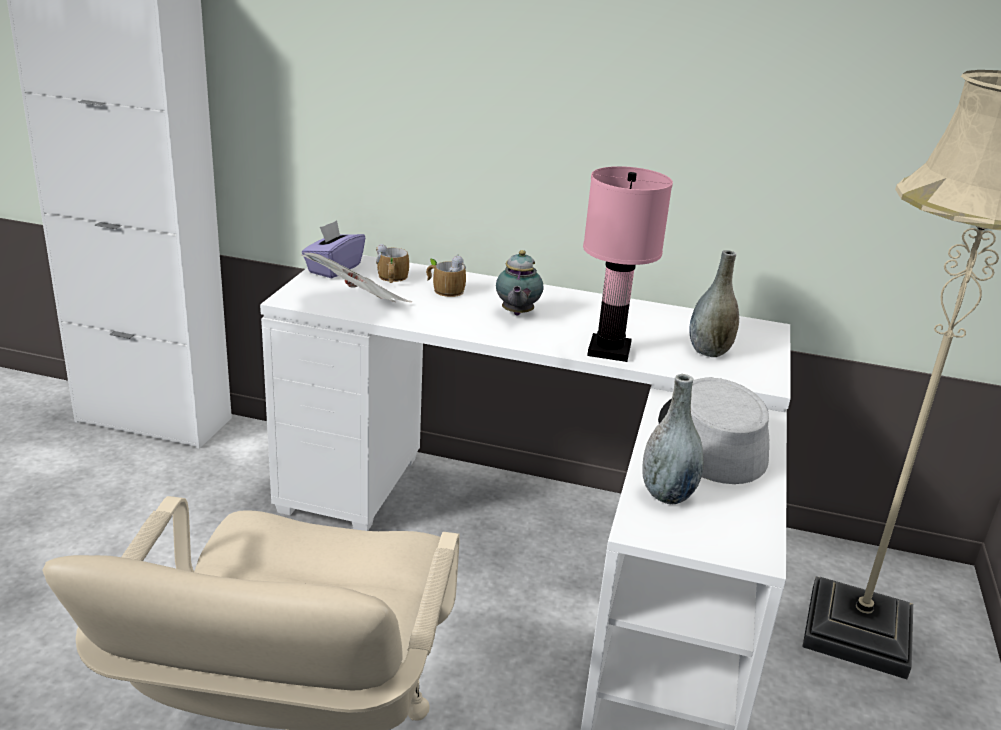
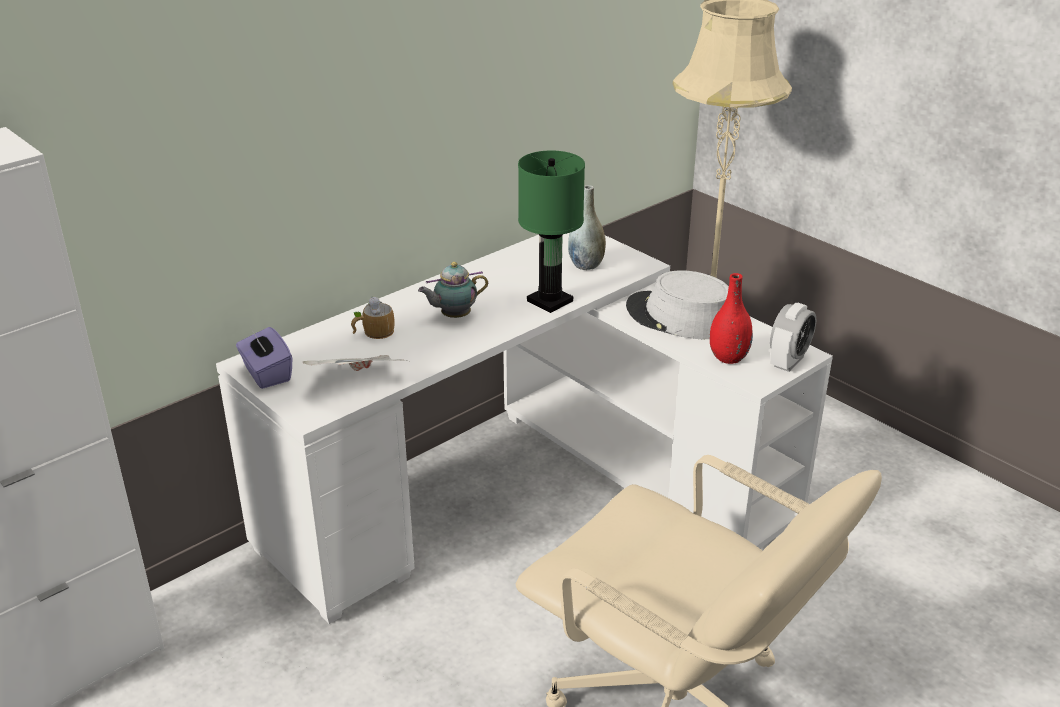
camera: 55 degrees left, 5 degrees up
mug [376,244,409,283] -> none
teapot [496,250,543,315] -> teapot turned 120 degrees clockwise [418,262,488,318]
pink table lamp [583,166,673,362] -> green table lamp [518,151,585,313]
grey vase [642,374,704,505] -> red vase [710,273,753,364]
none -> alarm clock [770,303,816,372]

